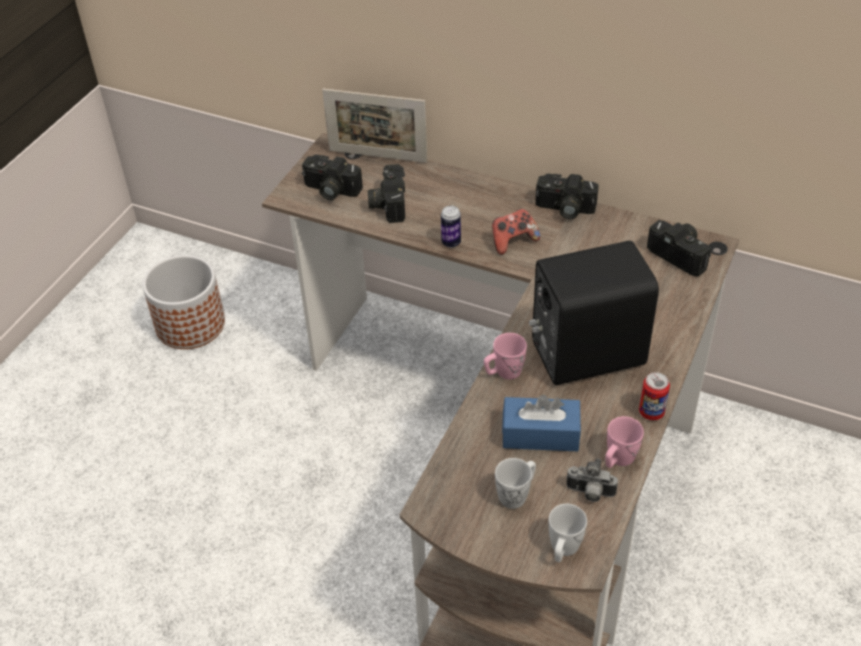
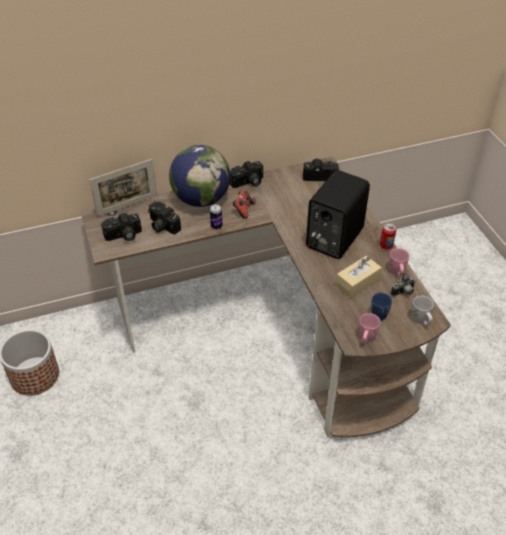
camera: 45 degrees left, 0 degrees up
pink mug [484,333,527,380] -> pink mug moved to [359,313,380,344]
white mug [495,458,536,509] -> blue mug [371,292,392,321]
blue tissue box [502,395,581,451] -> beige tissue box [336,256,382,298]
none -> globe [169,145,230,207]

